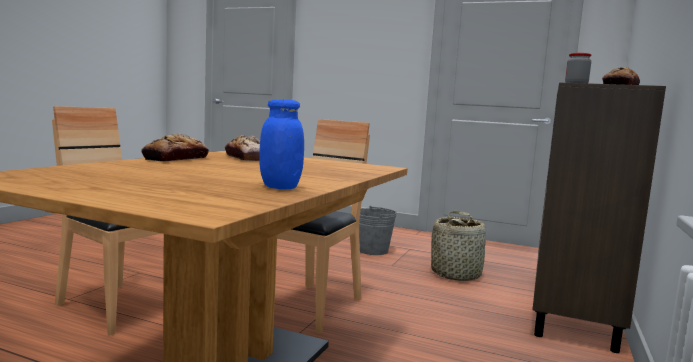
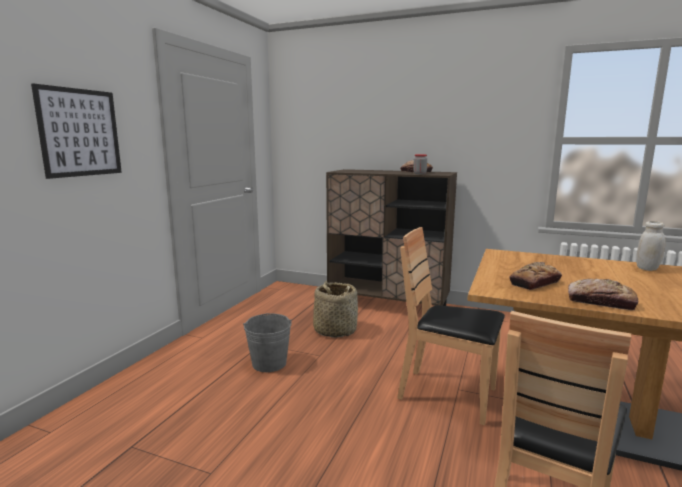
camera: 90 degrees left, 5 degrees up
blue jar [259,100,304,189] -> white jar [636,221,666,271]
none -> picture [31,83,122,179]

